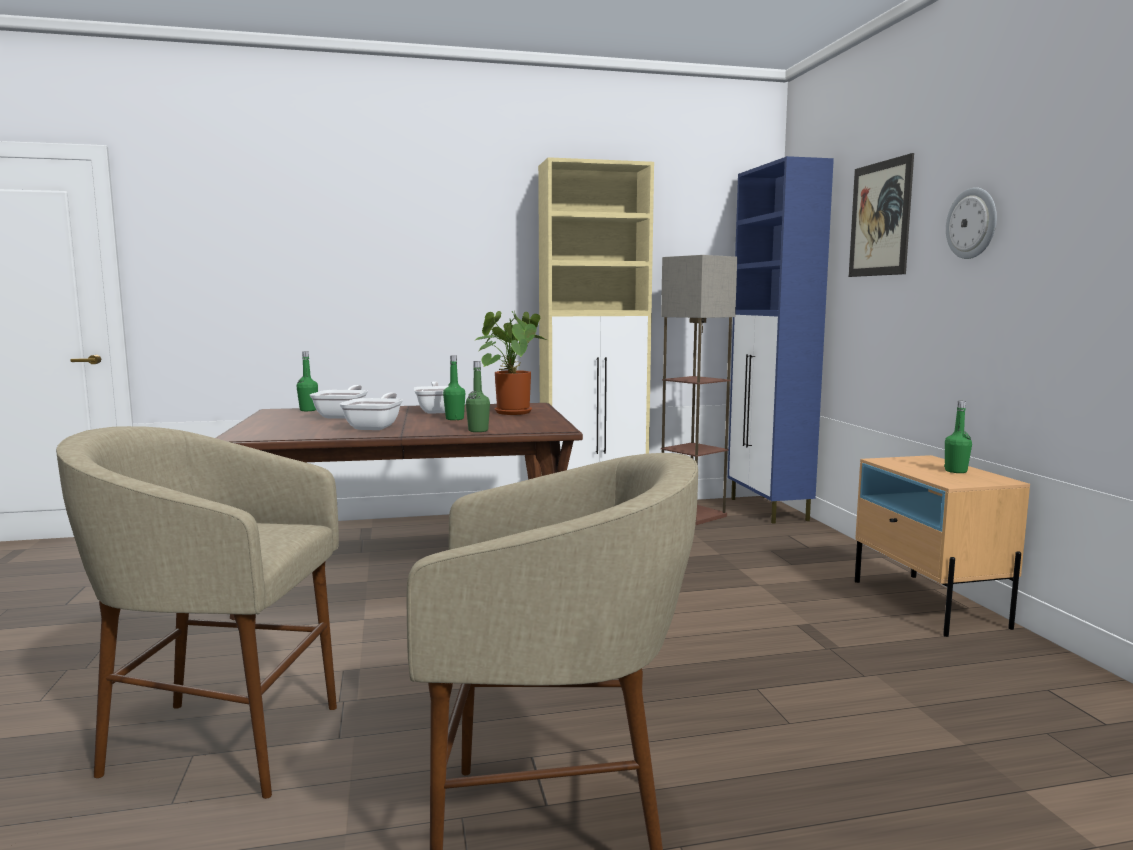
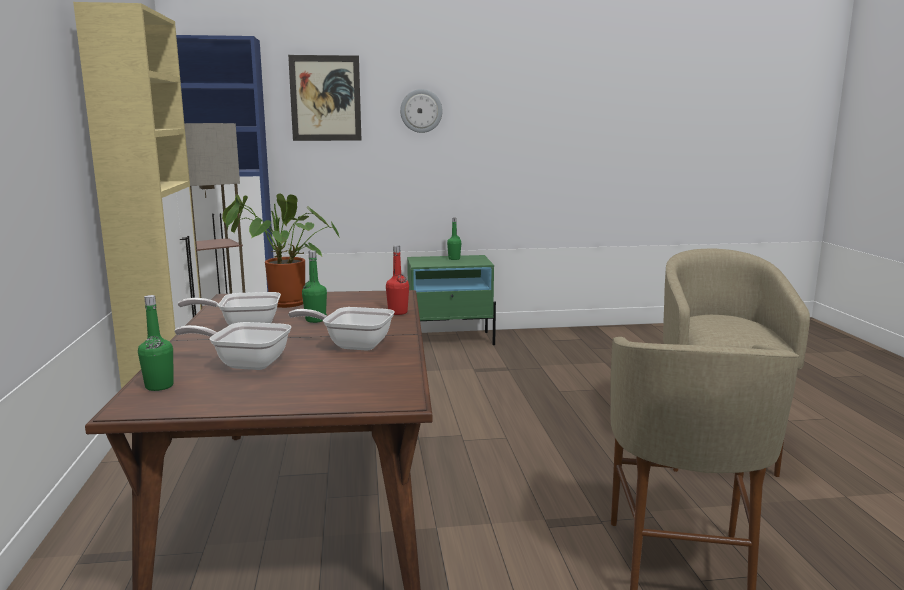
camera: 85 degrees left, 5 degrees up
green bottle [466,361,490,432] -> red bottle [386,245,409,315]
beige nightstand [855,455,1030,637] -> green nightstand [407,255,496,345]

